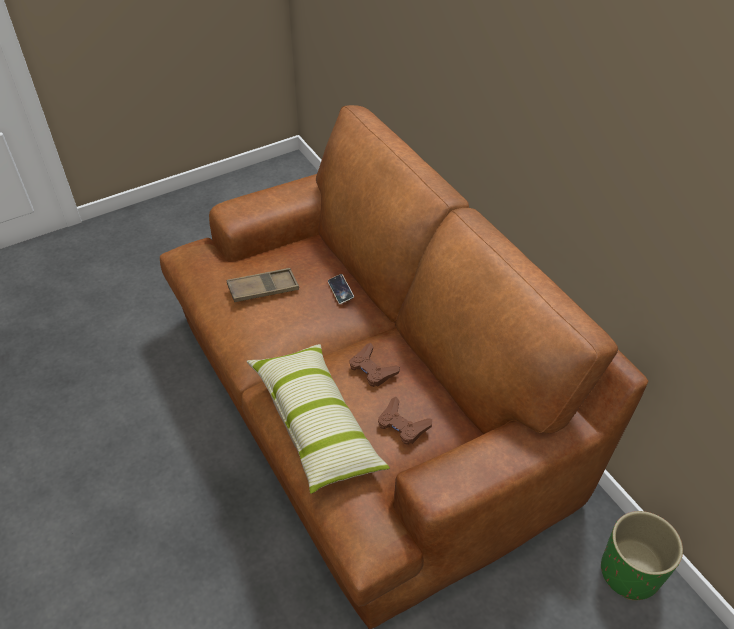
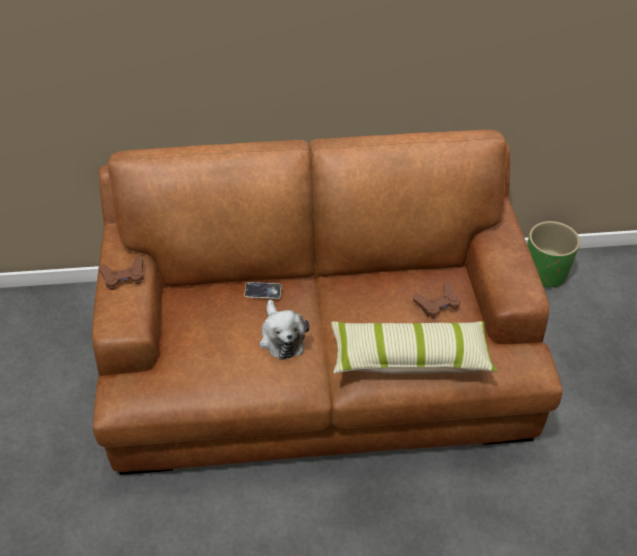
camera: 65 degrees left, 0 degrees up
brown tray [227,268,299,302] -> none
brown game controller [349,343,400,387] -> brown game controller moved to [99,256,144,290]
none -> plush toy [259,300,309,360]

